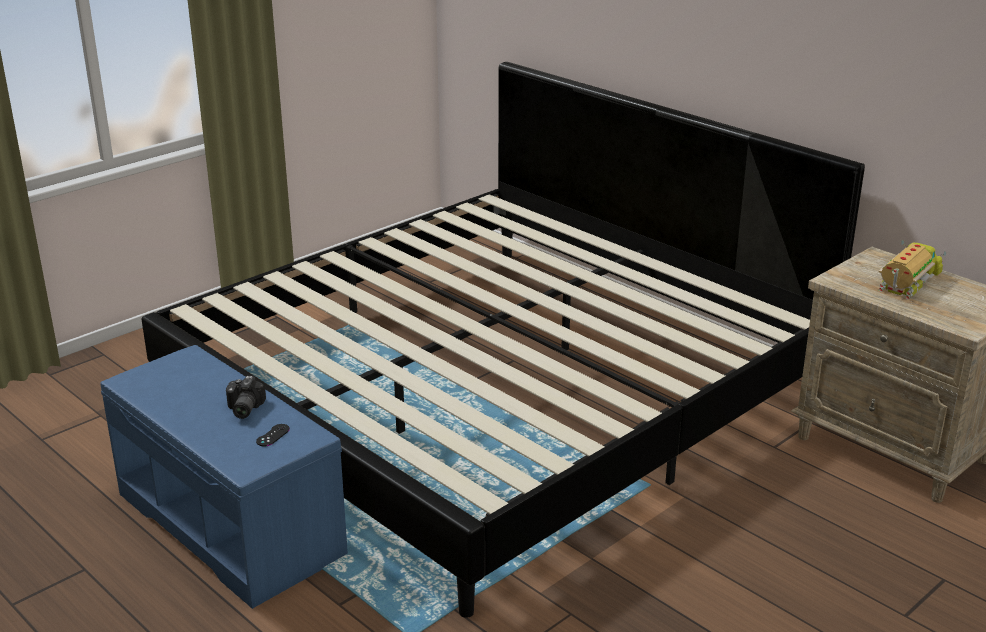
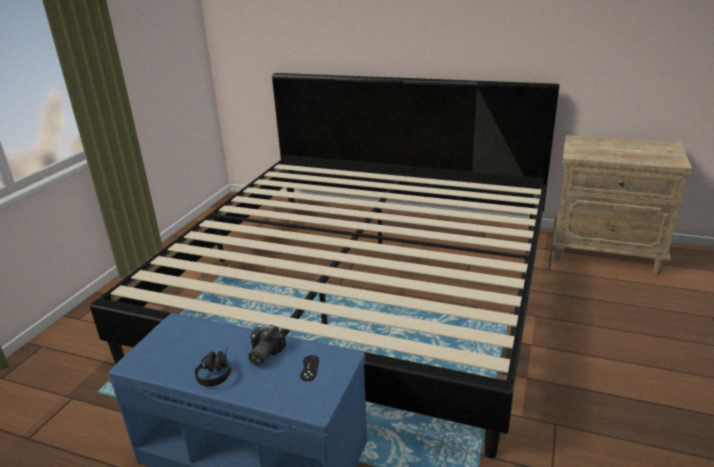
camera: 25 degrees left, 0 degrees up
camera [226,376,266,419] -> camera turned 45 degrees clockwise [248,325,286,366]
toy truck [879,240,946,299] -> none
none -> black headphones [195,348,231,387]

